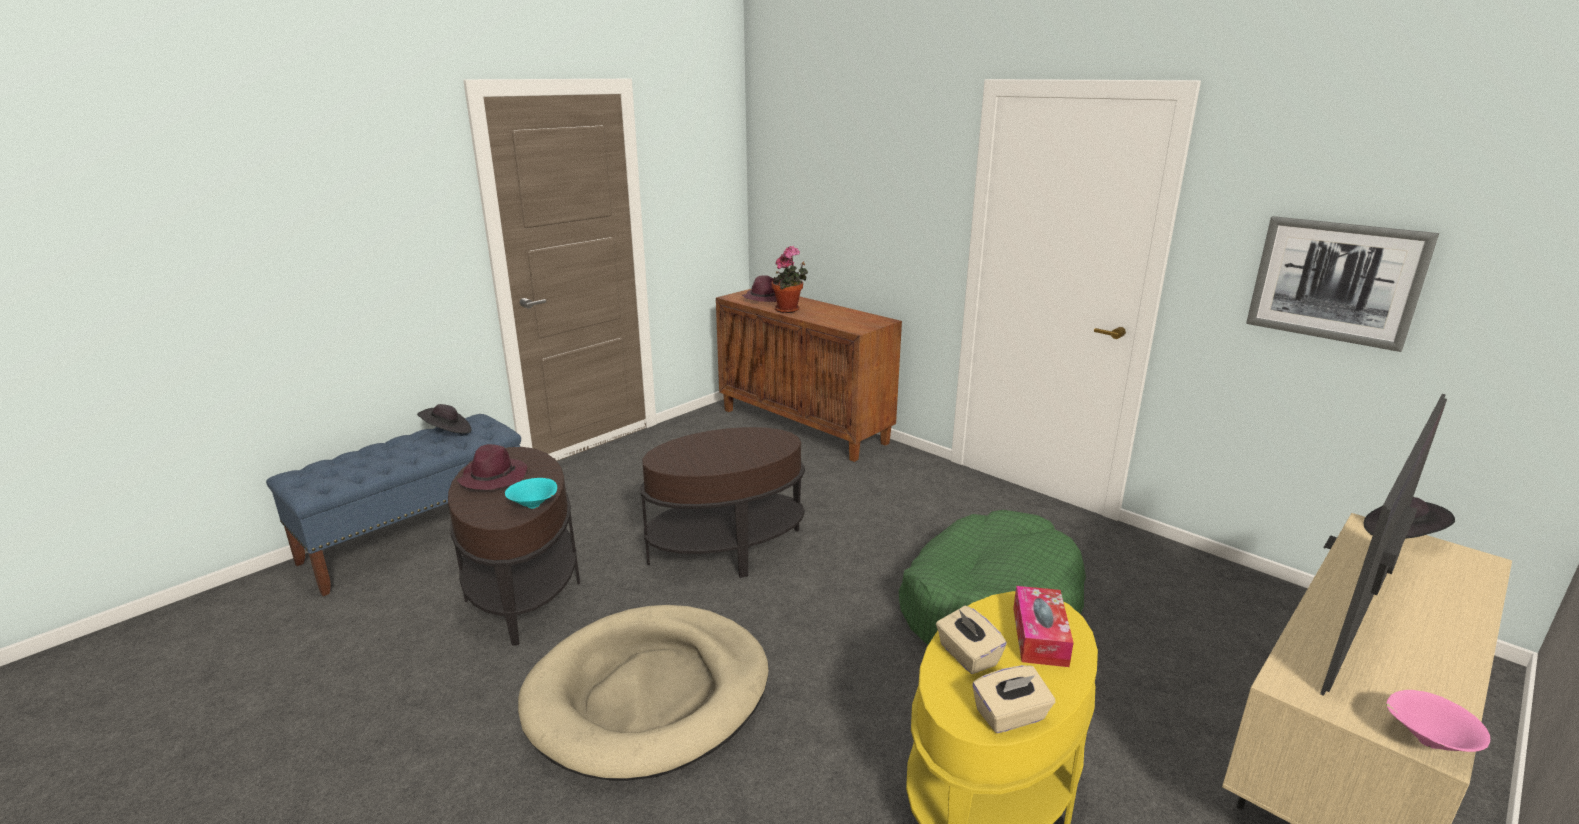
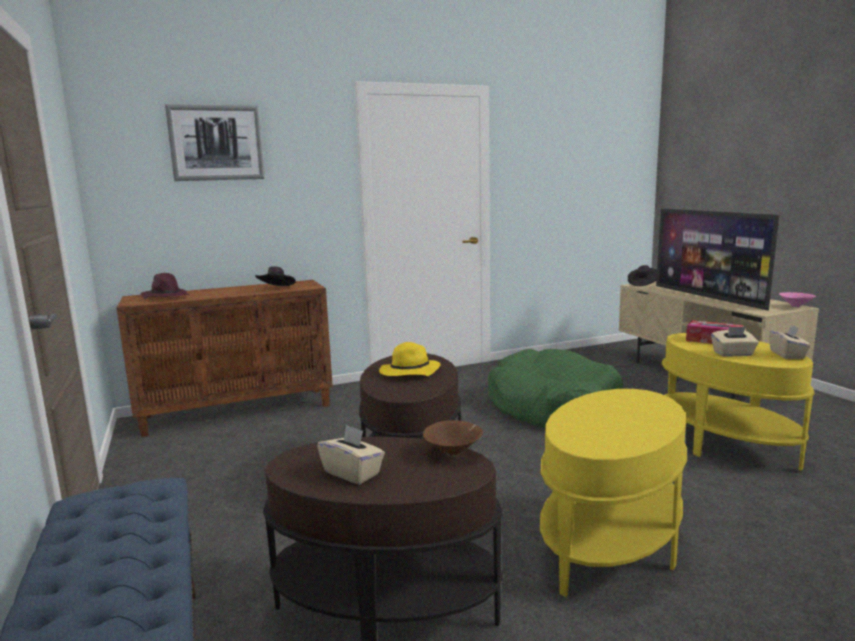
camera: 65 degrees left, 10 degrees down
black hat [417,404,472,434] -> black hat moved to [255,266,296,286]
purple hat [457,444,527,490] -> beige tissue box [317,425,385,485]
turquoise bowl [505,478,557,509] -> brown bowl [423,420,483,456]
beige dog bed [518,605,768,781] -> yellow side table [540,389,687,597]
potted plant [772,246,808,313] -> none
picture [1246,216,1439,352] -> picture moved to [165,104,265,181]
none -> yellow hat [379,342,441,376]

